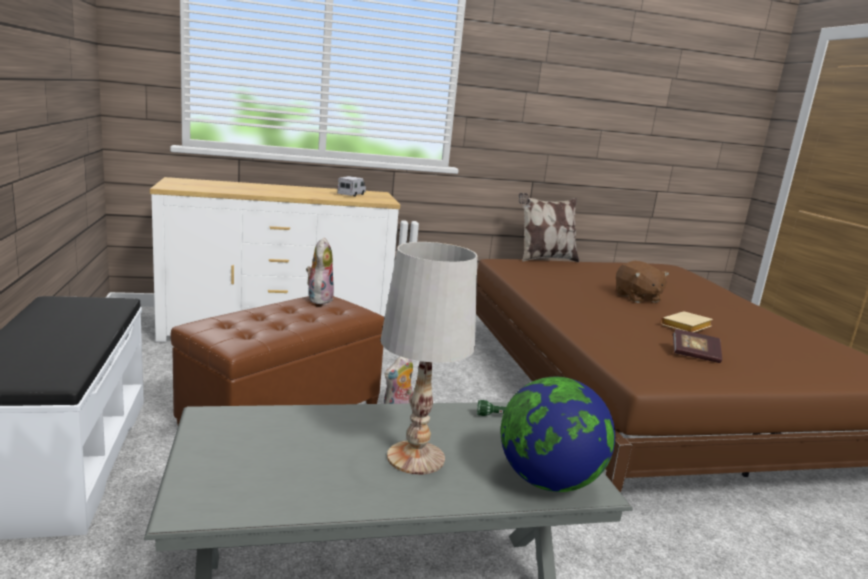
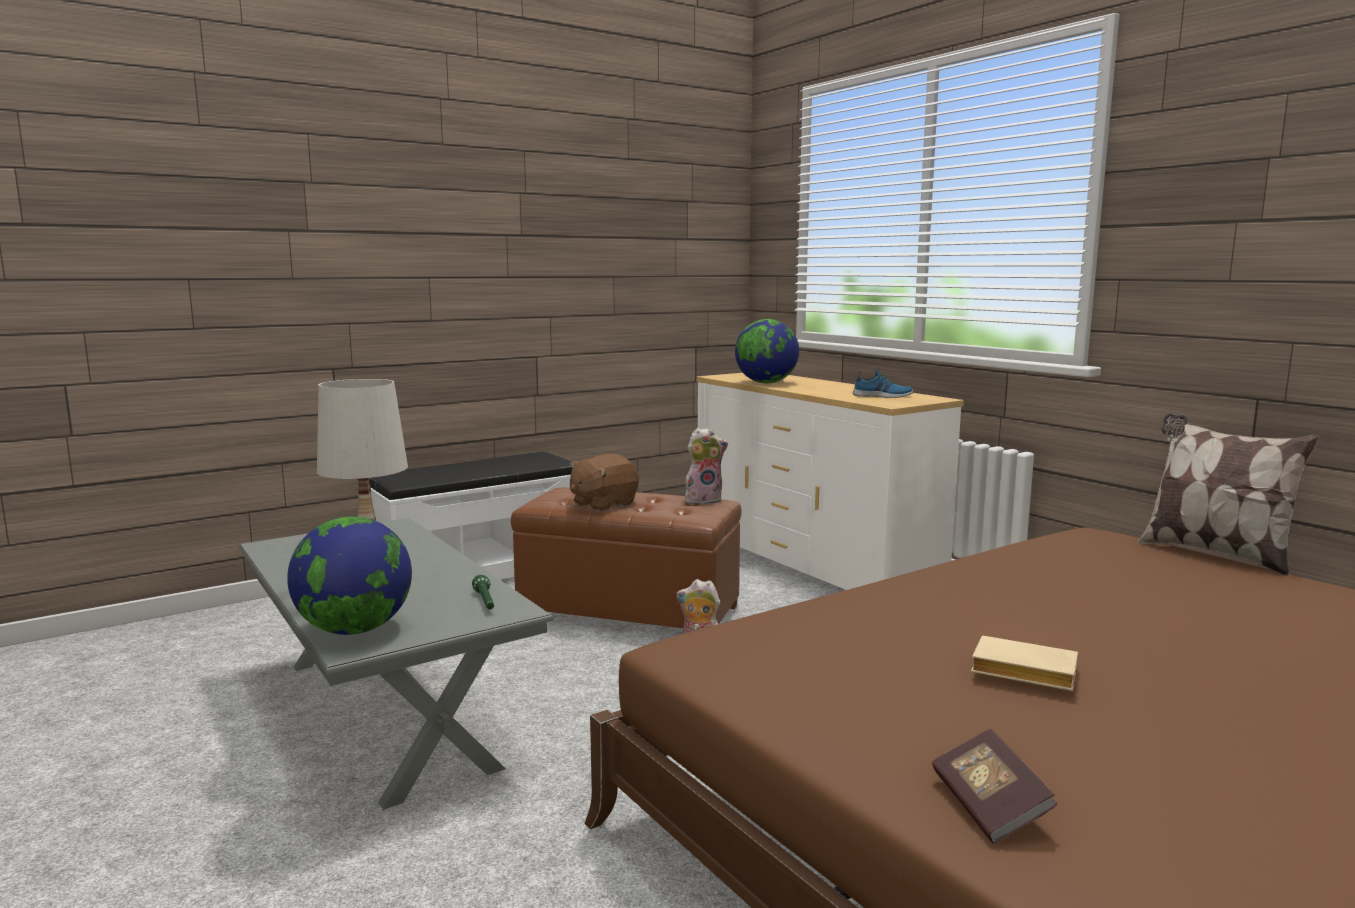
camera: 70 degrees right, 5 degrees down
toy truck [337,176,366,197] -> shoe [853,366,914,398]
brown plush toy [616,260,669,303] -> brown plush toy moved to [570,454,639,512]
book [673,329,722,363] -> book moved to [932,728,1058,843]
none -> globe [735,319,799,383]

